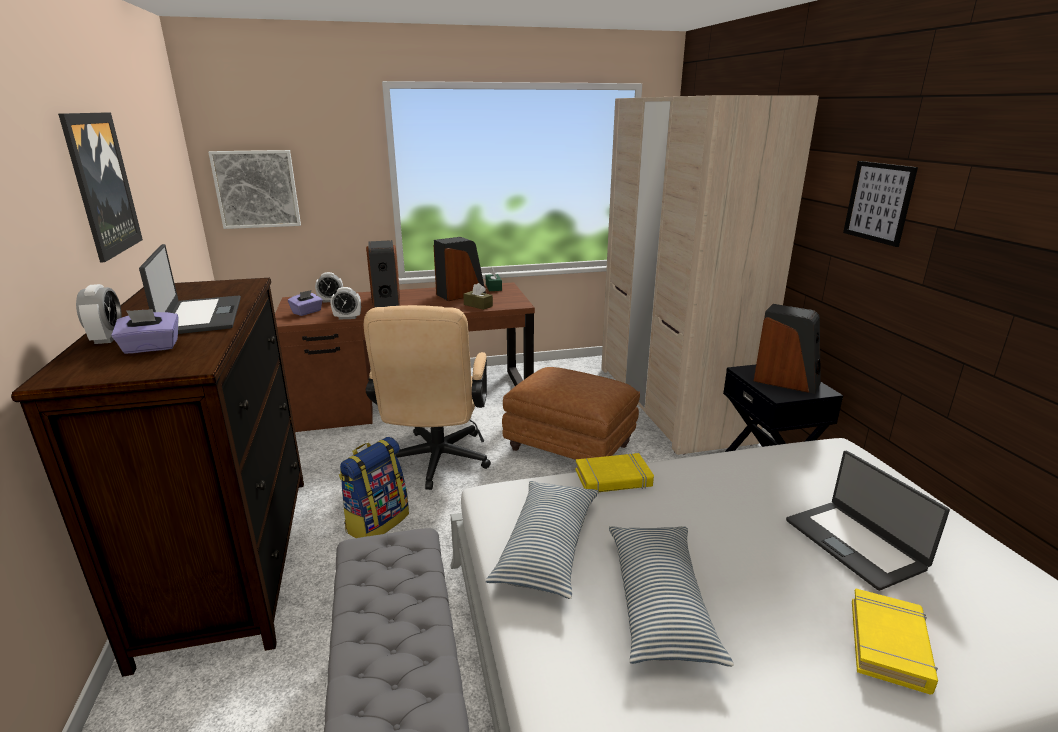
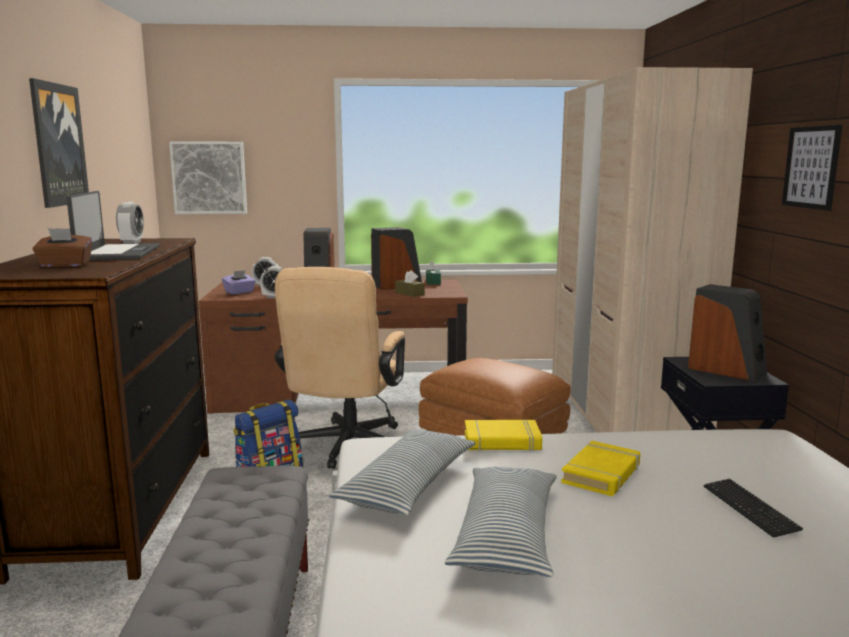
camera: 10 degrees right, 10 degrees down
alarm clock [76,284,122,344] -> alarm clock moved to [116,202,144,244]
purple tissue box [112,309,179,354] -> brown tissue box [32,228,93,267]
laptop [786,451,950,591] -> keyboard [704,479,803,538]
yellow book [852,588,938,695] -> yellow book moved to [561,441,640,496]

